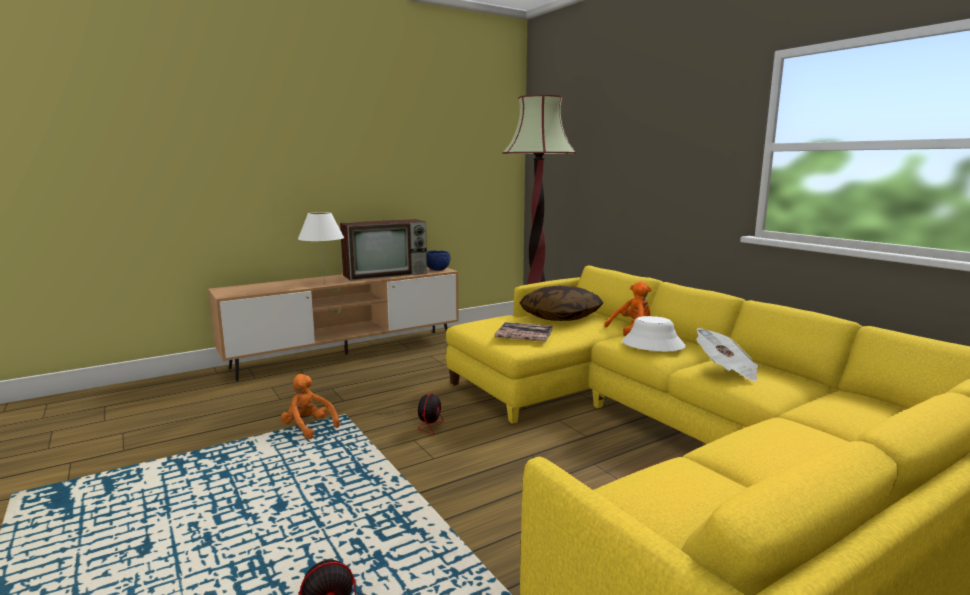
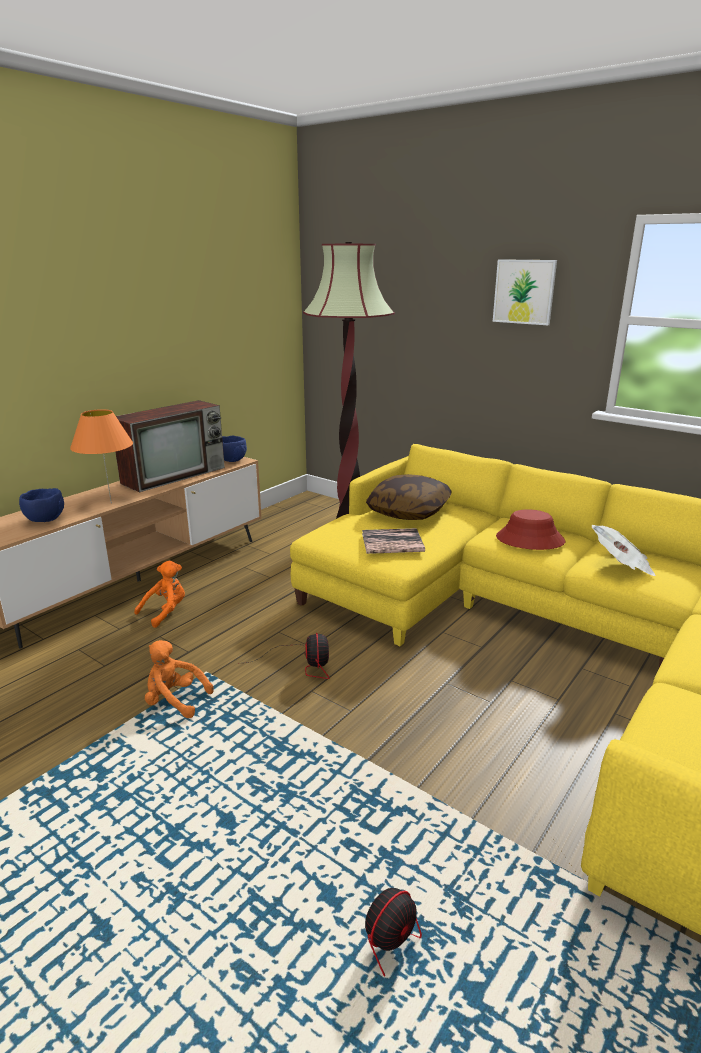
camera: 20 degrees left, 10 degrees up
white table lamp [298,212,344,284] -> orange table lamp [70,409,133,504]
orange plush toy [604,281,651,336] -> orange plush toy moved to [134,560,185,628]
white hat [622,316,686,351] -> red hat [496,509,565,550]
none -> blue bowl [19,488,64,522]
none -> picture [493,259,557,325]

